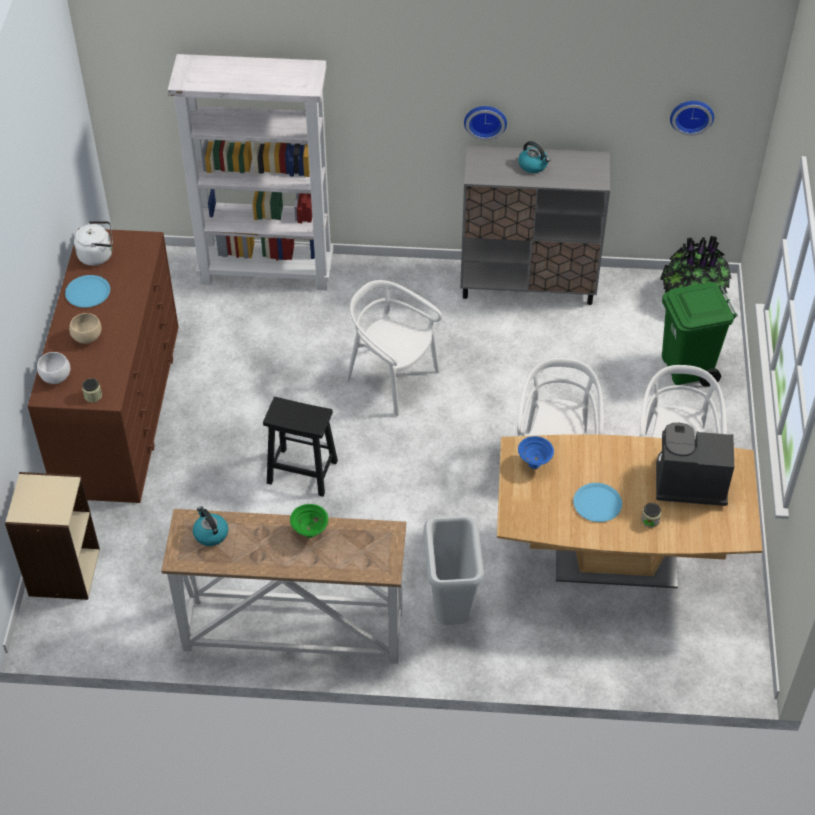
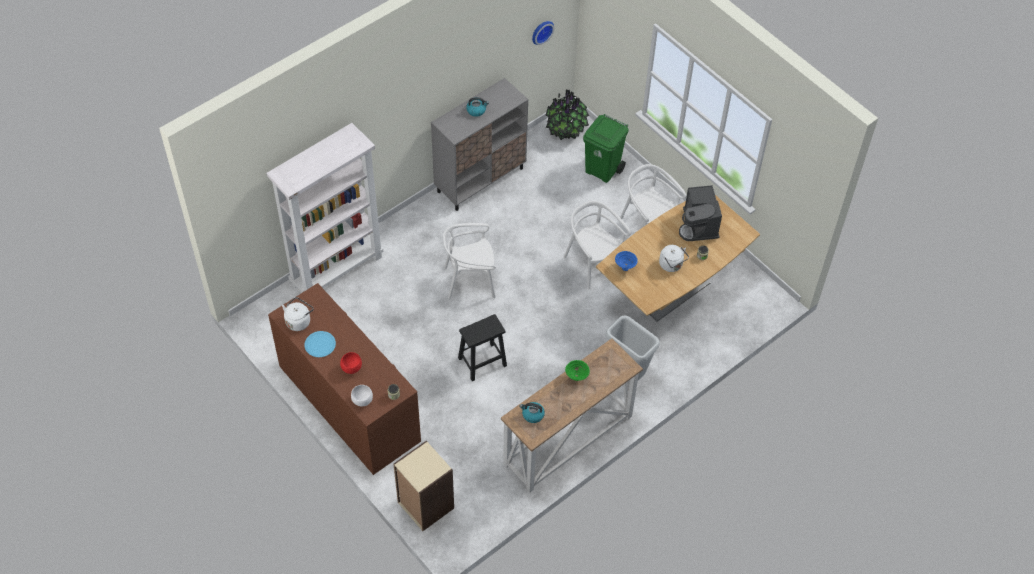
camera: 45 degrees left, 5 degrees up
beige bowl [69,313,102,344] -> red bowl [340,352,362,374]
wall clock [464,106,507,141] -> none
blue plate [573,483,622,522] -> white kettle [659,245,689,272]
coffee machine [656,423,734,506] -> coffee machine turned 60 degrees counterclockwise [679,185,722,241]

